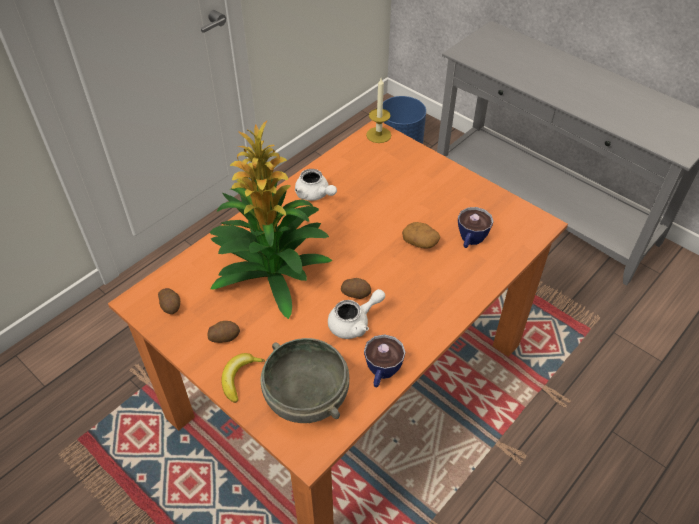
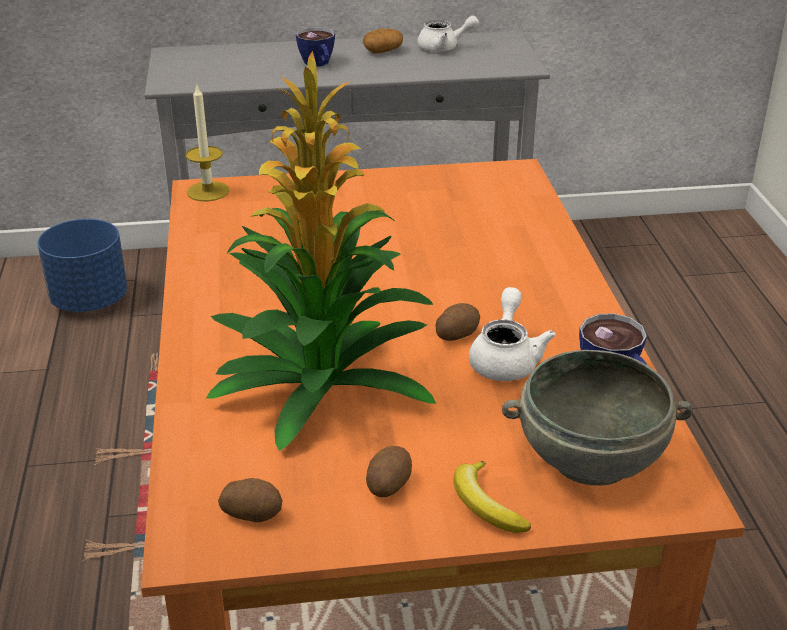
camera: 50 degrees left, 15 degrees down
white teapot [295,169,337,201] -> white teapot moved to [417,16,479,52]
potato [402,222,440,249] -> potato moved to [363,28,403,54]
cup [458,207,494,248] -> cup moved to [296,27,335,67]

